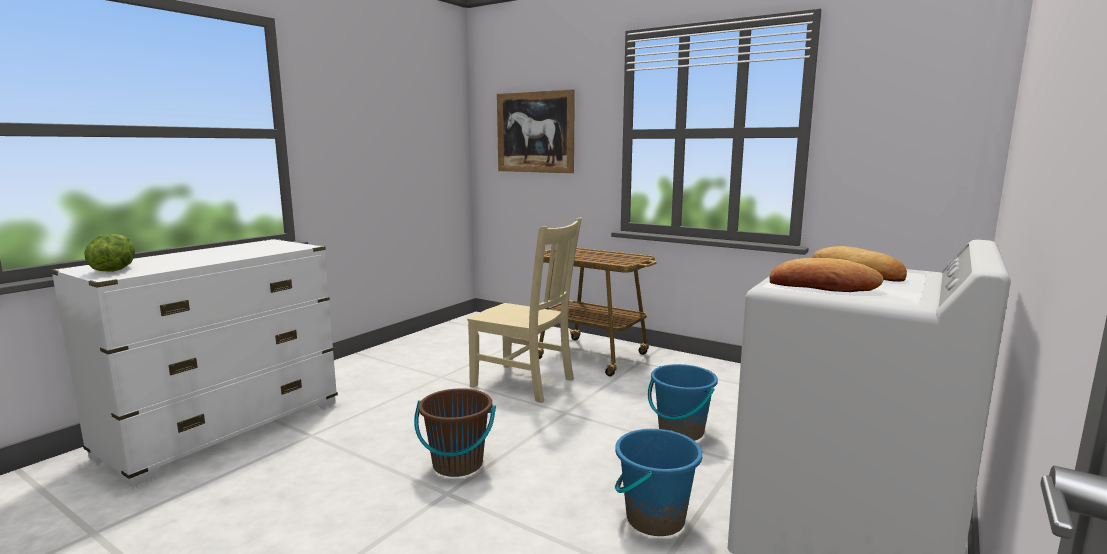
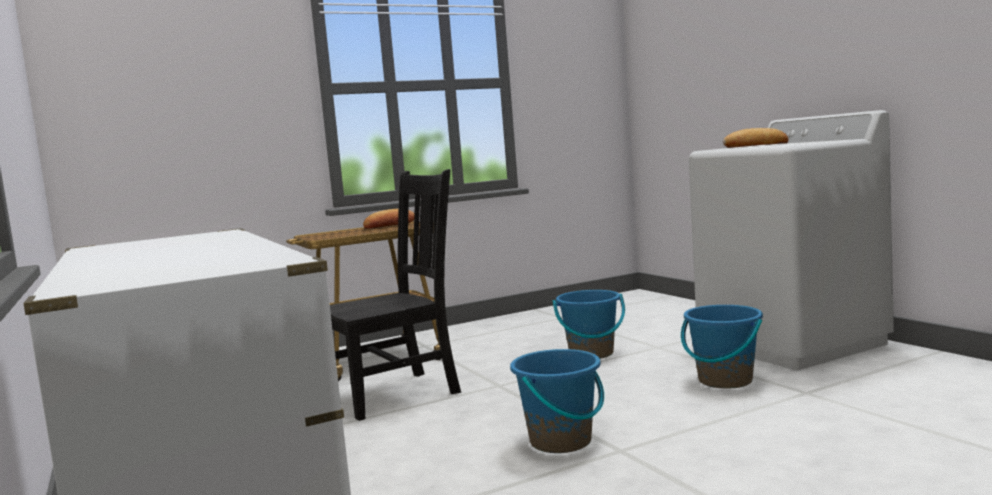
camera: 60 degrees left, 5 degrees down
lettuce [84,234,135,272] -> none
brown bucket [414,388,496,477] -> blue bucket [510,349,604,453]
beige chair [467,217,582,403] -> black chair [330,169,461,421]
picture [497,89,575,173] -> none
bread [769,258,884,292] -> bread moved to [363,209,415,229]

